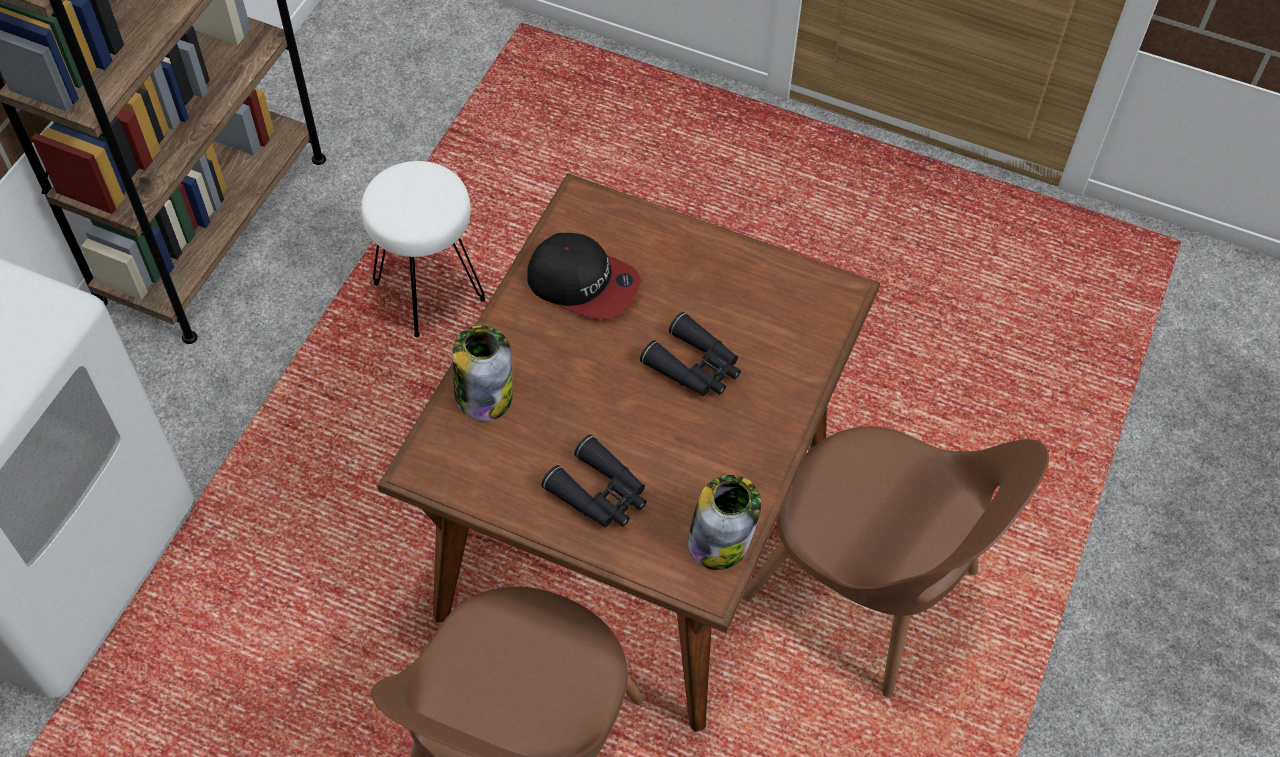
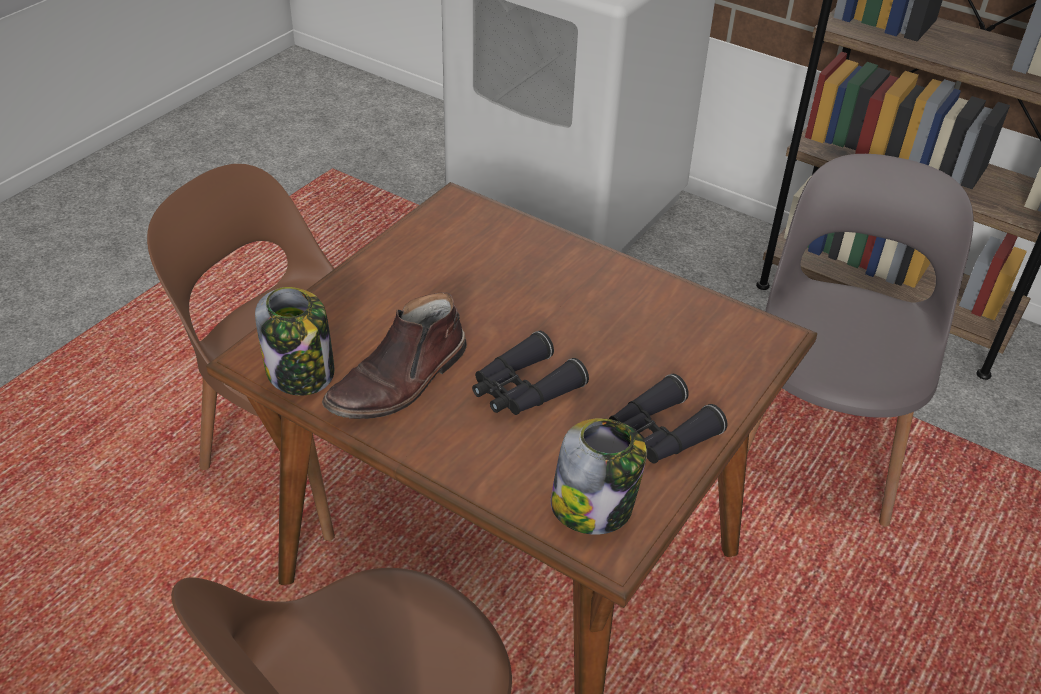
camera: 100 degrees right, 15 degrees down
white stool [361,161,485,337] -> grey chair [747,154,973,527]
jar [452,326,512,421] -> jar moved to [551,418,647,535]
cap [527,233,641,320] -> none
black binoculars [541,435,647,527] -> black binoculars moved to [609,374,727,464]
none -> brown boot [322,292,467,419]

